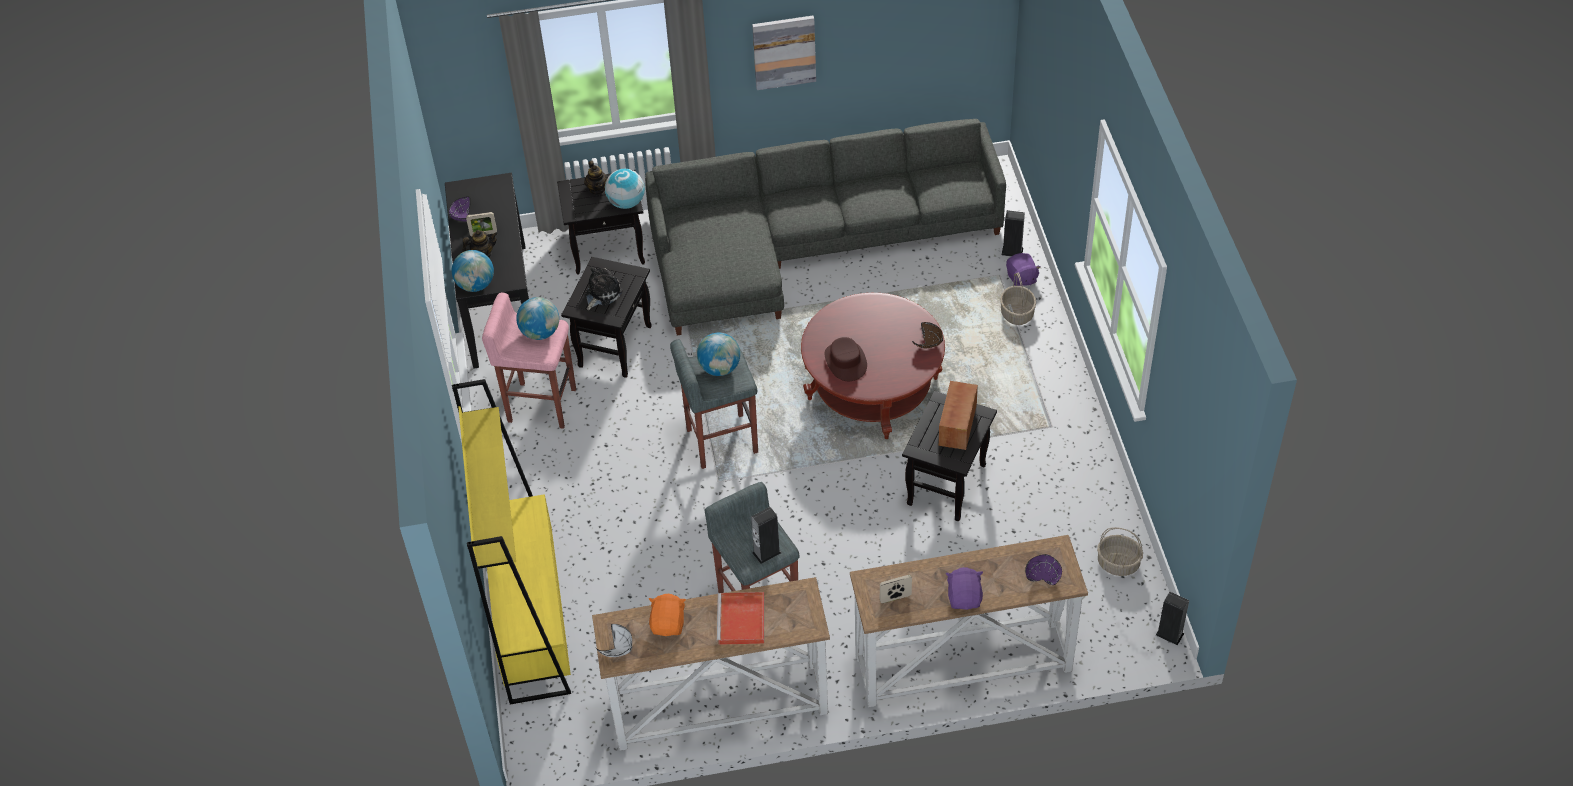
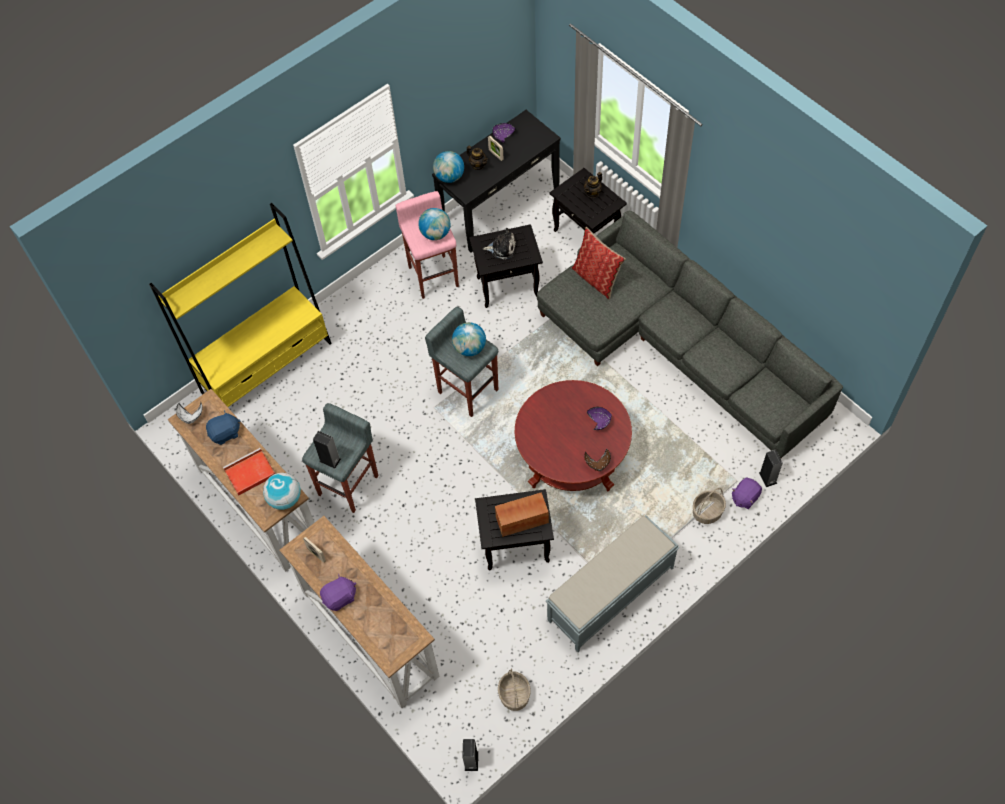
camera: 60 degrees right, 10 degrees up
globe [605,169,645,209] -> globe moved to [263,473,301,510]
orange plush toy [649,594,686,636] -> blue plush toy [206,410,241,445]
picture [752,16,816,90] -> none
brown hat [825,337,867,381] -> none
purple bowl [1025,554,1062,585] -> purple bowl moved to [587,407,612,430]
none -> grey bench [546,515,680,652]
none -> pillow [572,227,626,300]

